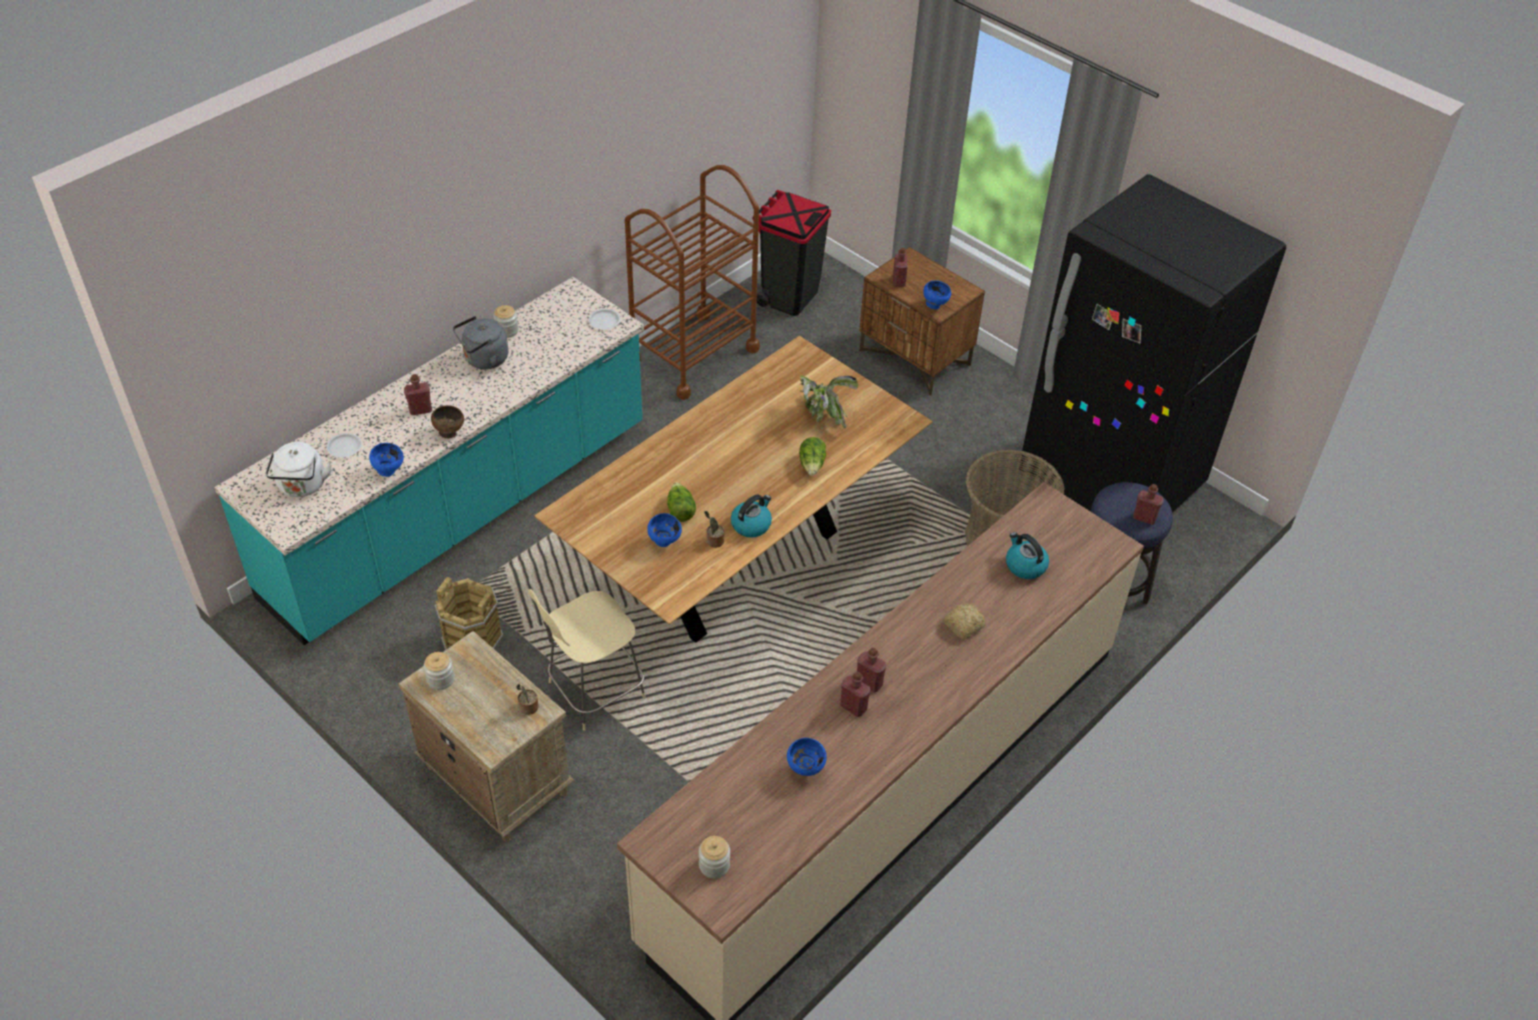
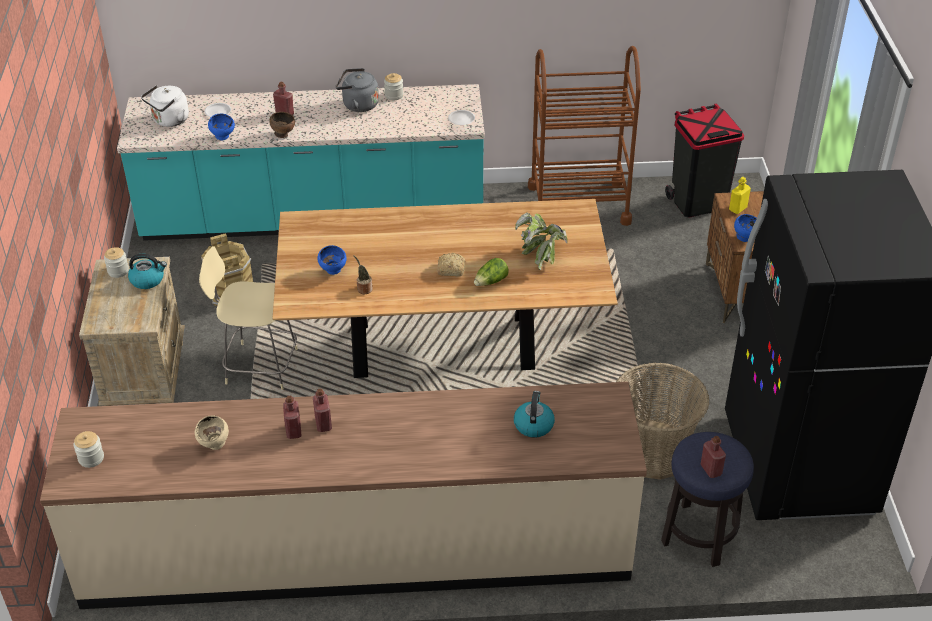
camera: 45 degrees right, 5 degrees down
potted plant [516,683,538,715] -> none
lettuce [667,483,696,522] -> none
kettle [731,495,772,538] -> kettle moved to [128,254,167,289]
blue bowl [787,738,827,776] -> beige bowl [195,415,229,450]
red bottle [893,248,908,287] -> yellow bottle [729,177,751,214]
bread [944,603,986,639] -> bread moved to [437,253,465,277]

